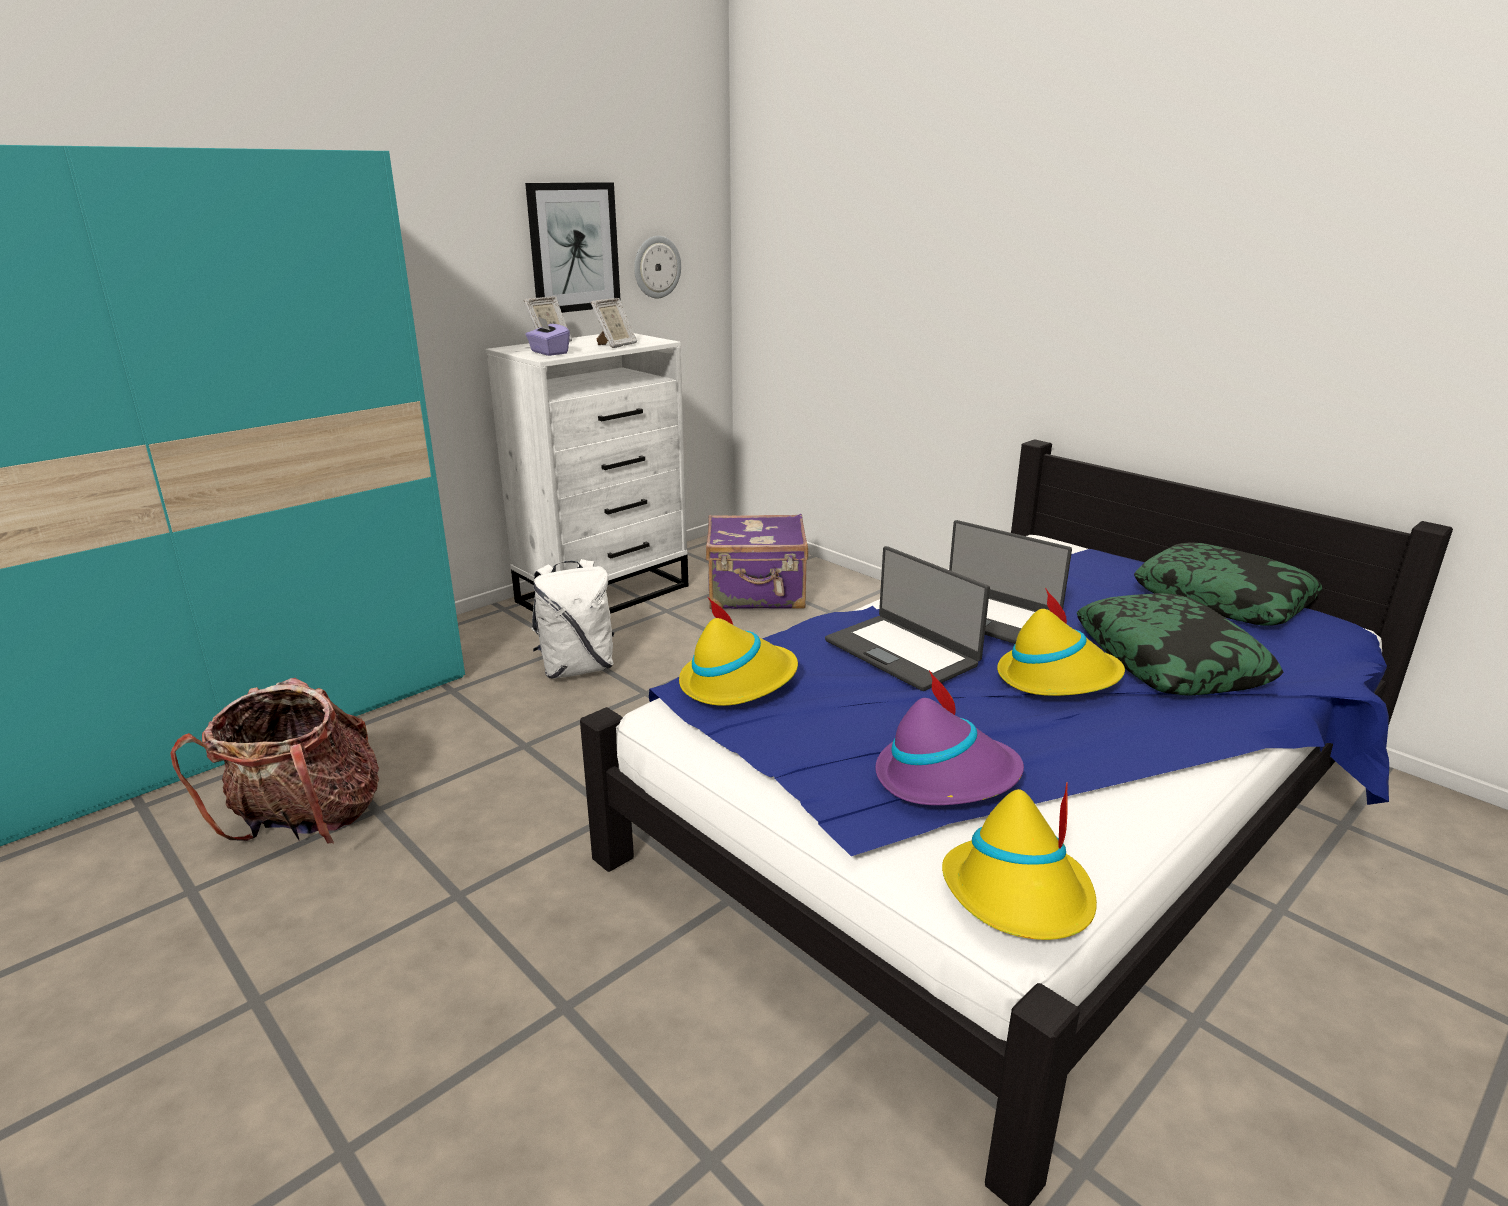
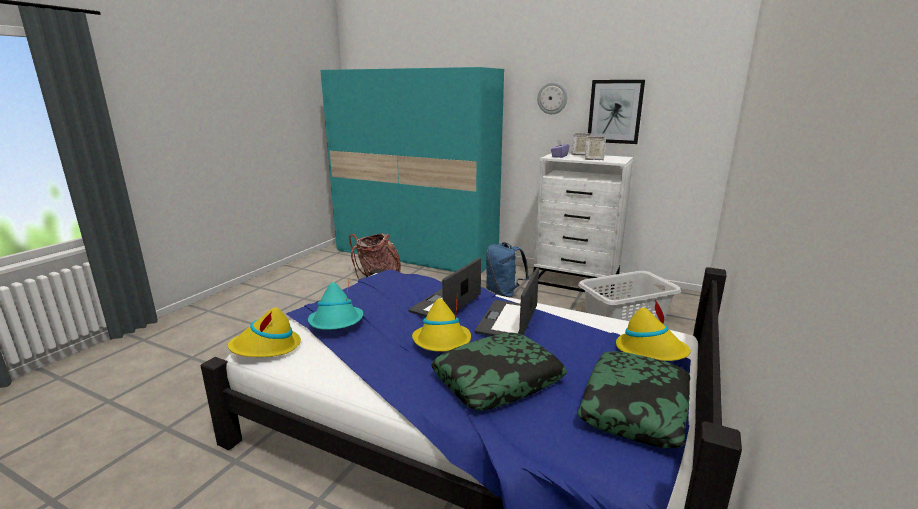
camera: 70 degrees right, 5 degrees down
white backpack [532,559,614,679] -> blue backpack [486,242,529,298]
wall clock [634,236,681,298] -> wall clock moved to [537,82,568,114]
yellow hat [679,597,798,706] -> yellow hat moved to [616,299,691,361]
purple suitcase [706,514,808,609] -> grey laundry basket [578,271,681,321]
purple hat [875,670,1024,805] -> turquoise hat [308,280,363,330]

